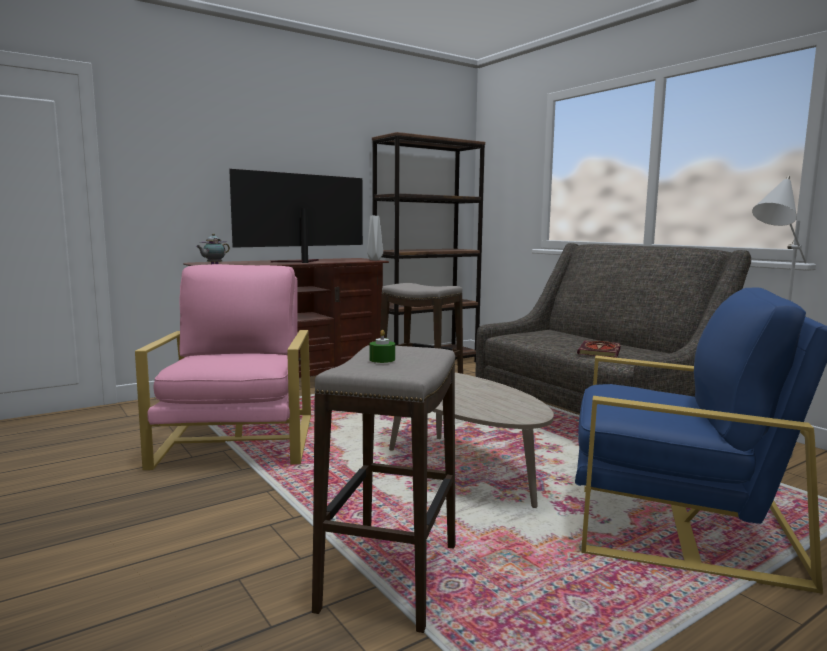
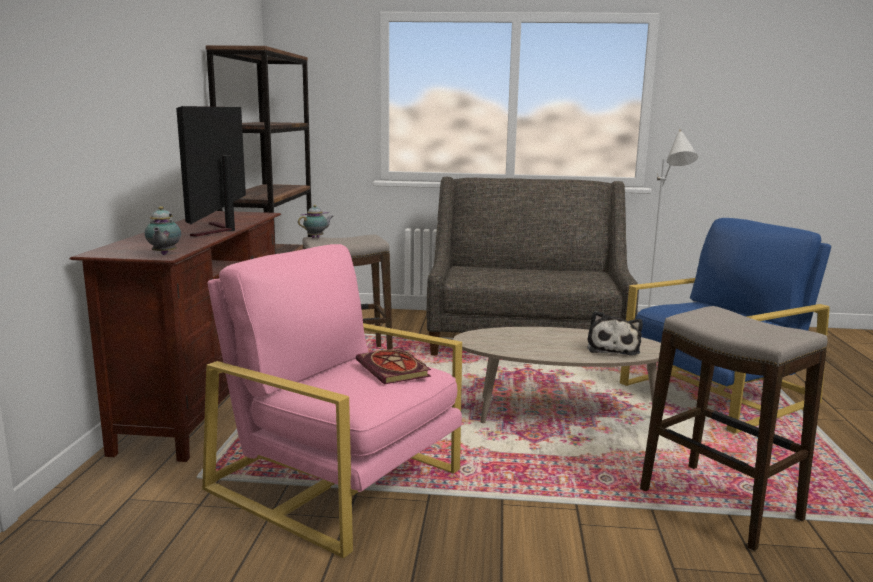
camera: 50 degrees left, 5 degrees up
grey vase [367,216,383,260] -> none
green candle [370,330,395,363] -> none
book [577,340,621,358] -> book moved to [356,348,431,384]
none -> teapot [298,205,334,238]
none -> plush toy [587,311,643,356]

